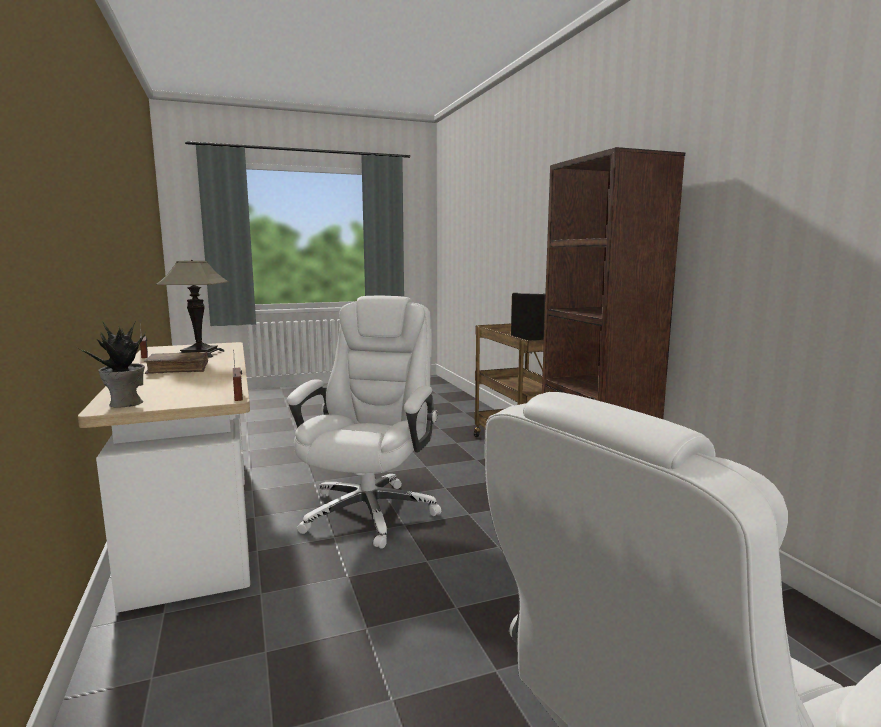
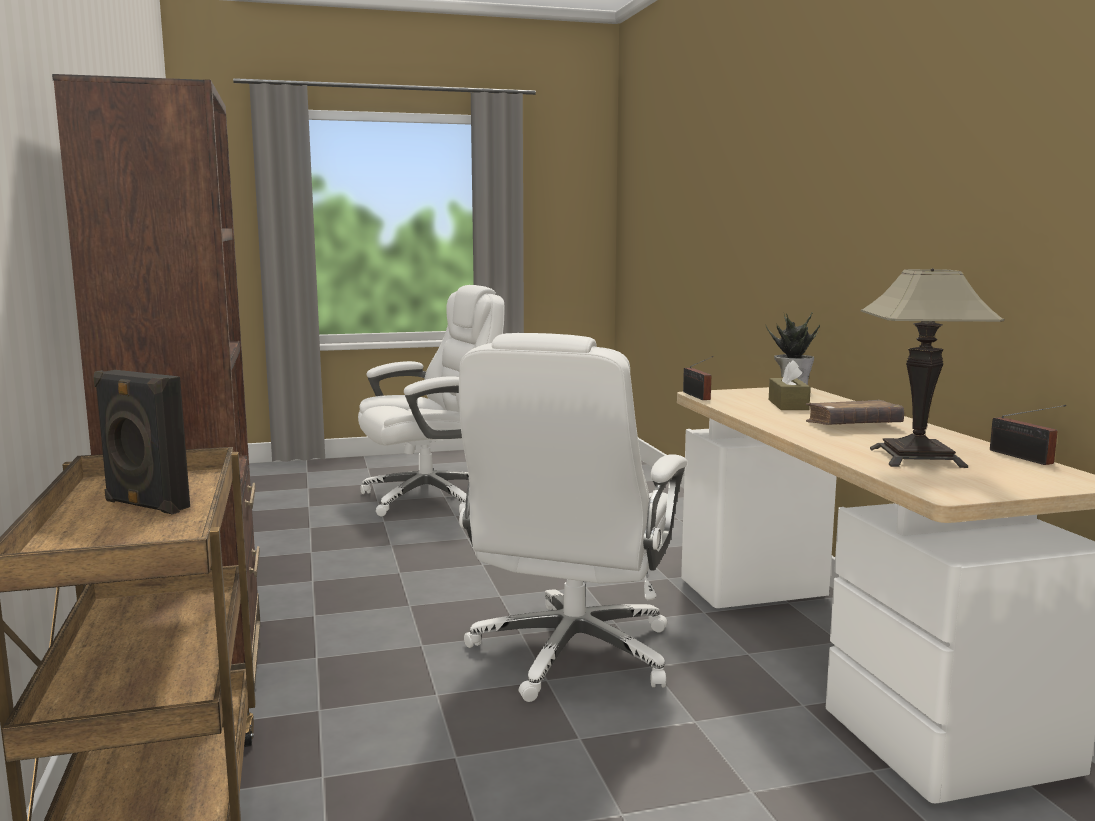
camera: 175 degrees left, 0 degrees up
none -> brown tissue box [769,360,811,410]

